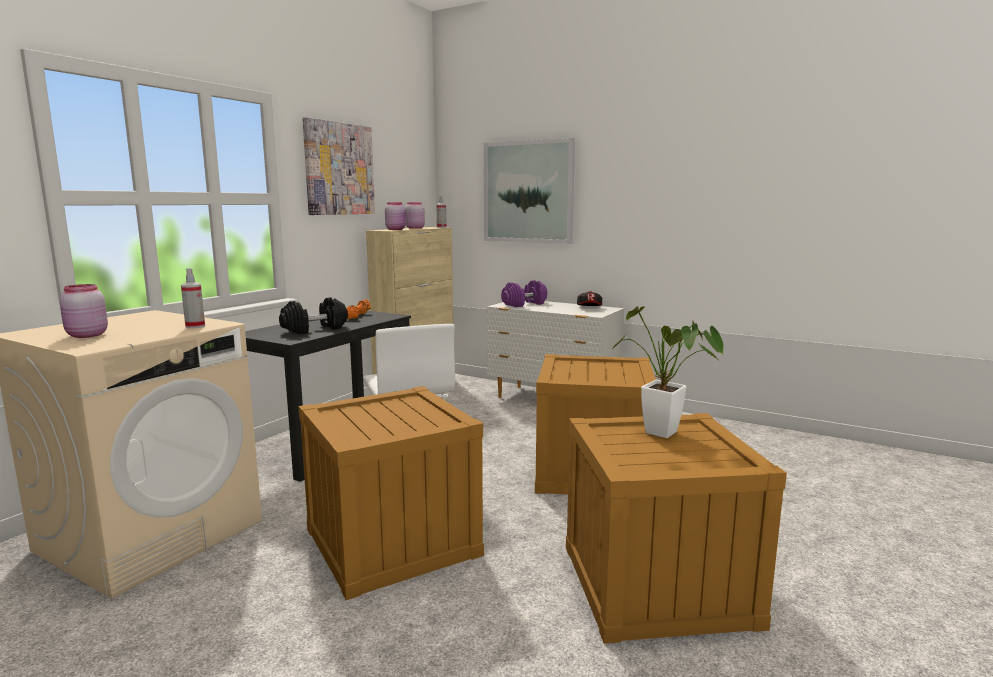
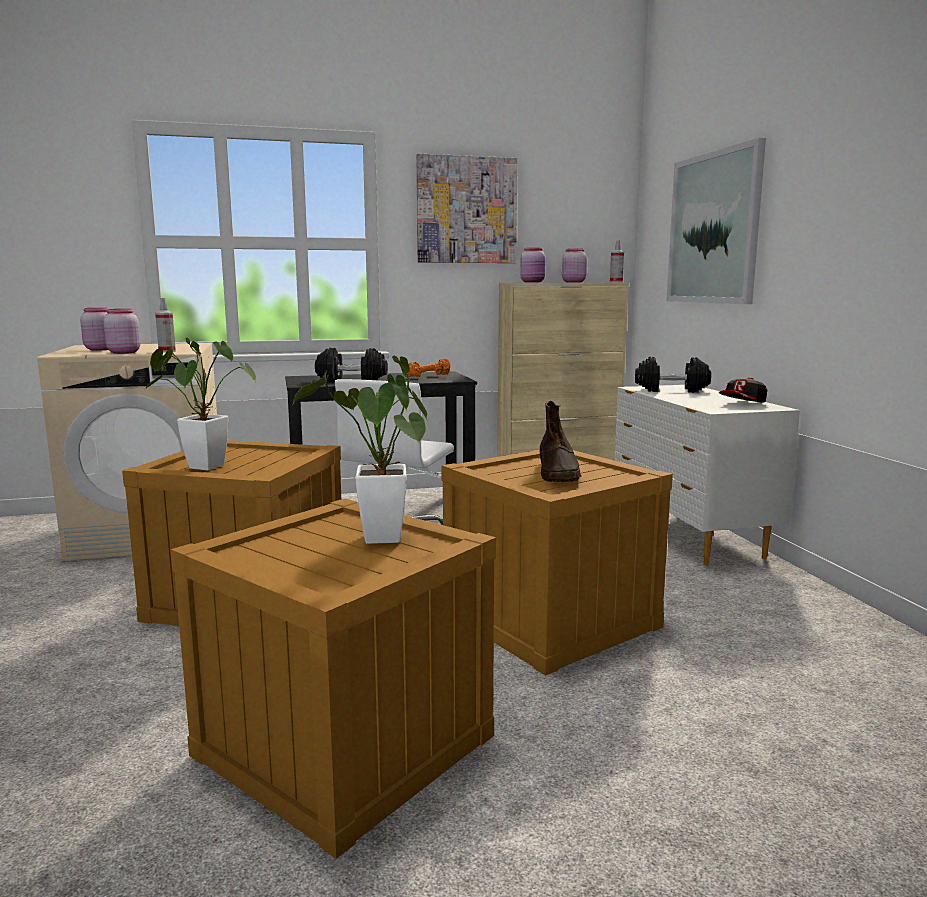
camera: 45 degrees right, 0 degrees up
purple dumbbell [501,280,547,307] -> black dumbbell [635,357,711,393]
none -> pink jar [103,309,141,354]
none -> potted plant [145,338,256,471]
none -> brown boot [540,401,582,482]

